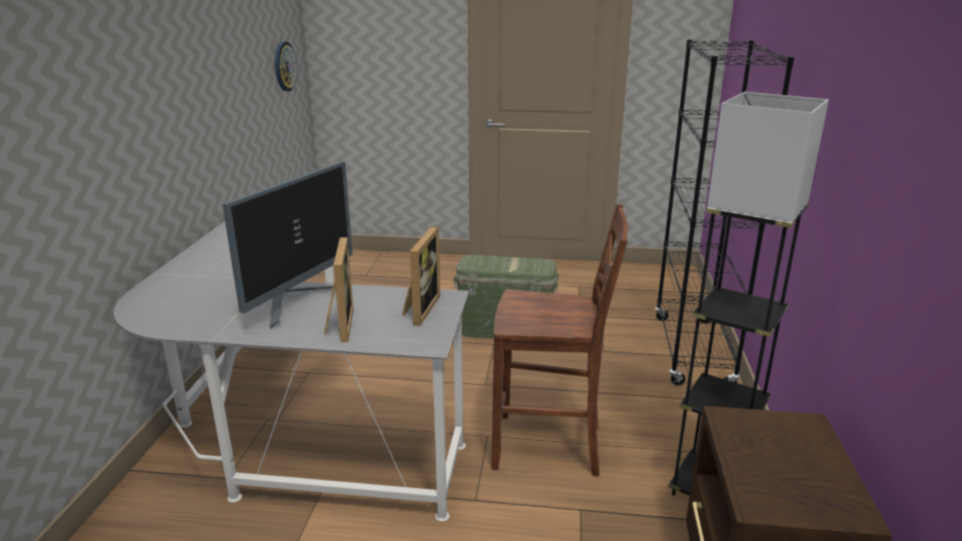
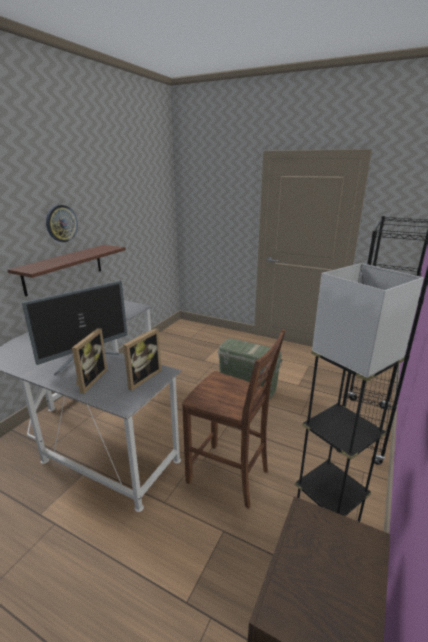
camera: 20 degrees right, 0 degrees up
wall clock [275,42,297,91] -> wall clock moved to [46,205,78,242]
none -> shelf [8,245,126,297]

